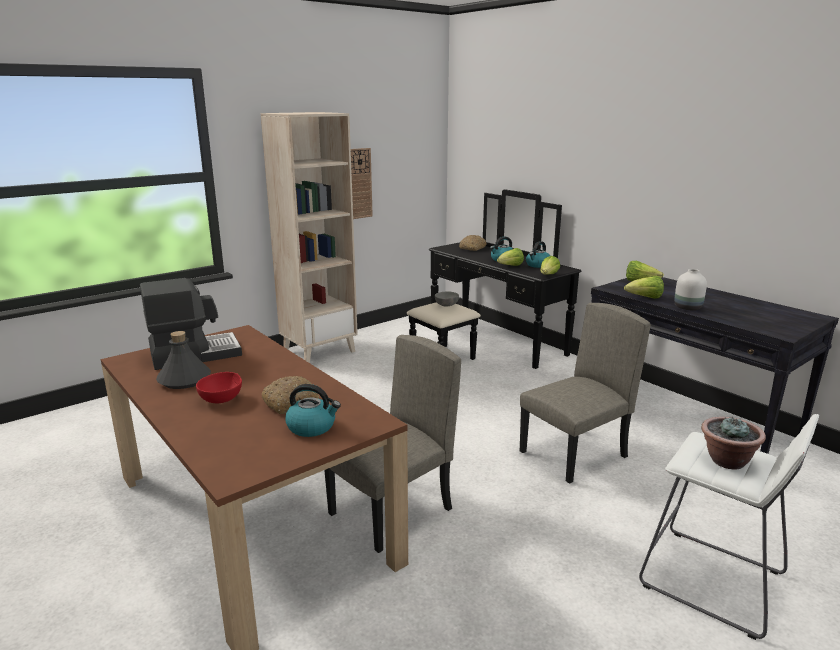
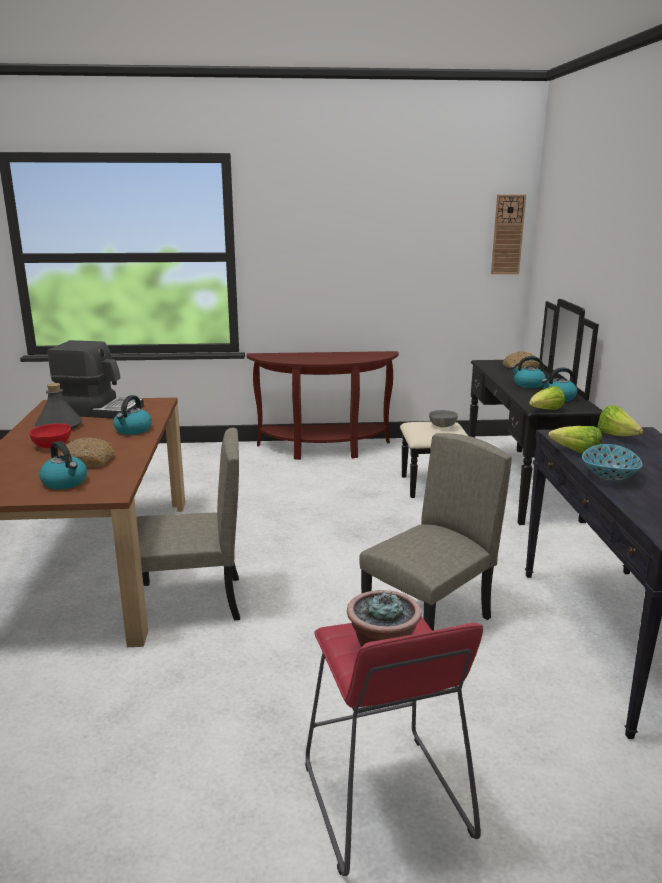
camera: 35 degrees right, 0 degrees up
beige bookcase [261,112,358,363] -> brown console table [247,351,399,460]
wall clock [351,148,373,219] -> wall clock moved to [491,195,526,274]
lettuce [497,248,524,266] -> none
beige chair [520,303,651,484] -> beige chair turned 45 degrees counterclockwise [359,433,512,631]
white stool [639,414,819,640] -> red stool [305,616,483,876]
white vase [674,269,707,310] -> bowl [582,444,642,481]
none -> kettle [113,395,152,435]

